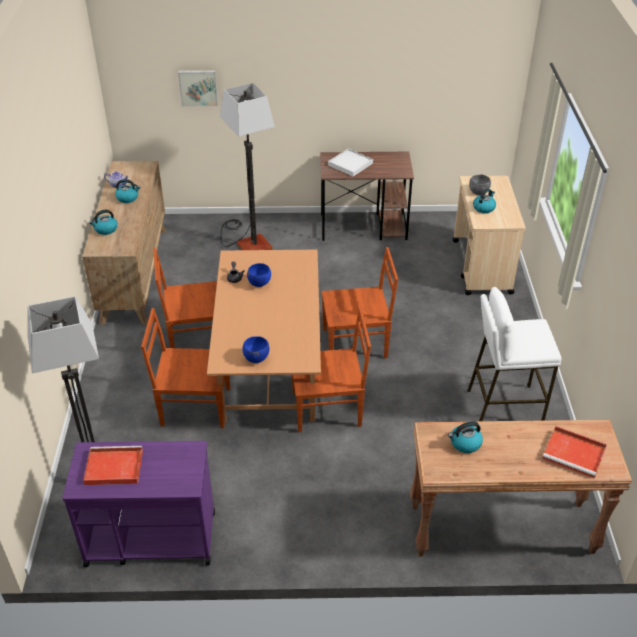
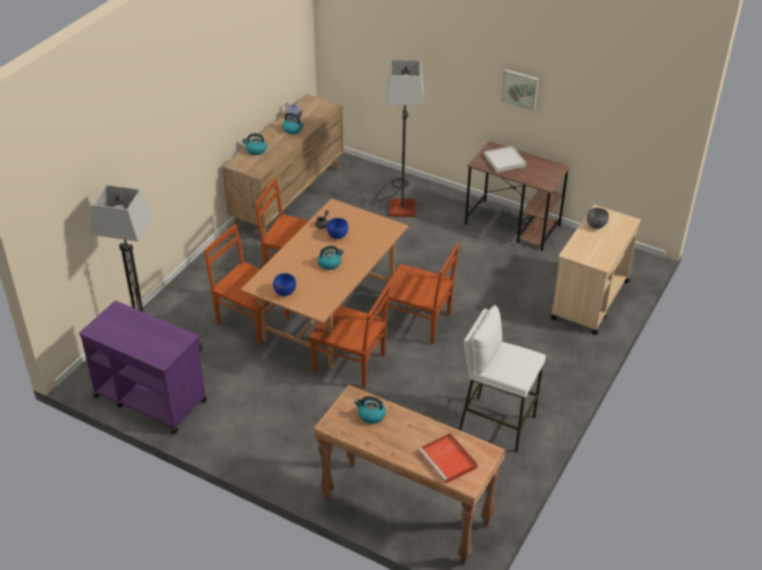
camera: 30 degrees right, 0 degrees up
red tray [83,446,143,485] -> none
picture [178,70,218,106] -> picture moved to [501,69,539,111]
kettle [473,189,496,213] -> kettle moved to [318,246,344,270]

